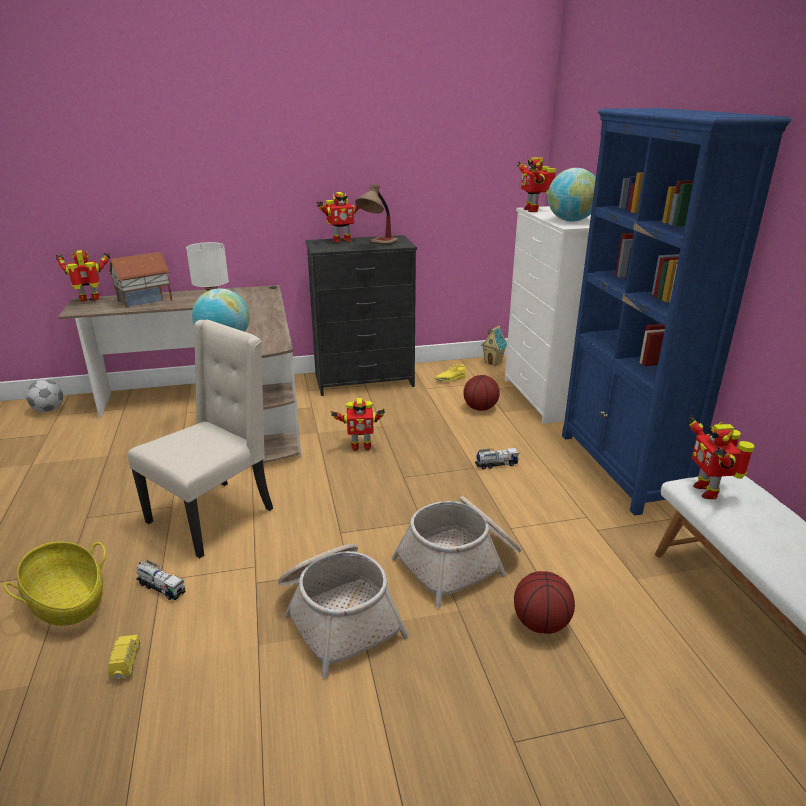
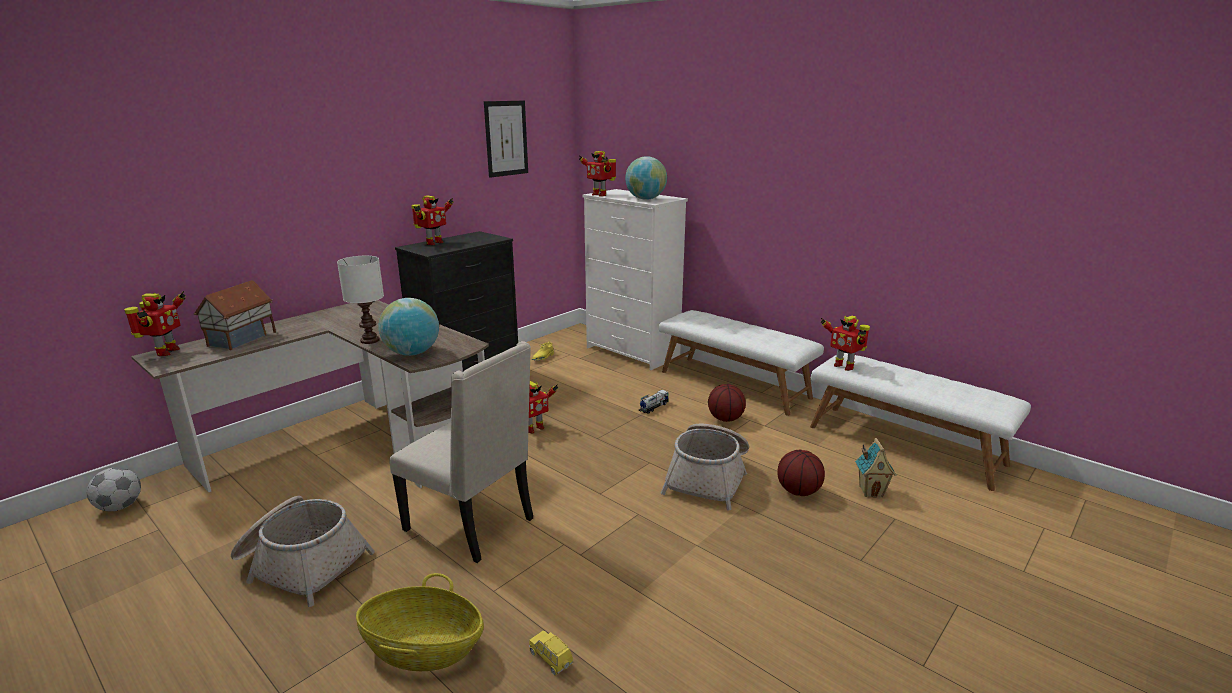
camera: 35 degrees left, 5 degrees down
toy robot [56,250,110,301] -> toy robot turned 150 degrees clockwise [124,291,186,356]
beige chair [128,320,273,559] -> beige chair turned 120 degrees clockwise [389,341,533,563]
toy truck [136,560,186,600] -> none
basket [278,544,409,678] -> basket moved to [231,496,375,607]
table lamp [355,183,398,245] -> none
basketball [463,375,500,411] -> basketball moved to [708,384,746,422]
toy house [481,326,507,366] -> toy house moved to [855,438,896,498]
blue bookcase [562,108,791,516] -> white bench [659,310,824,416]
none -> picture [484,101,528,178]

